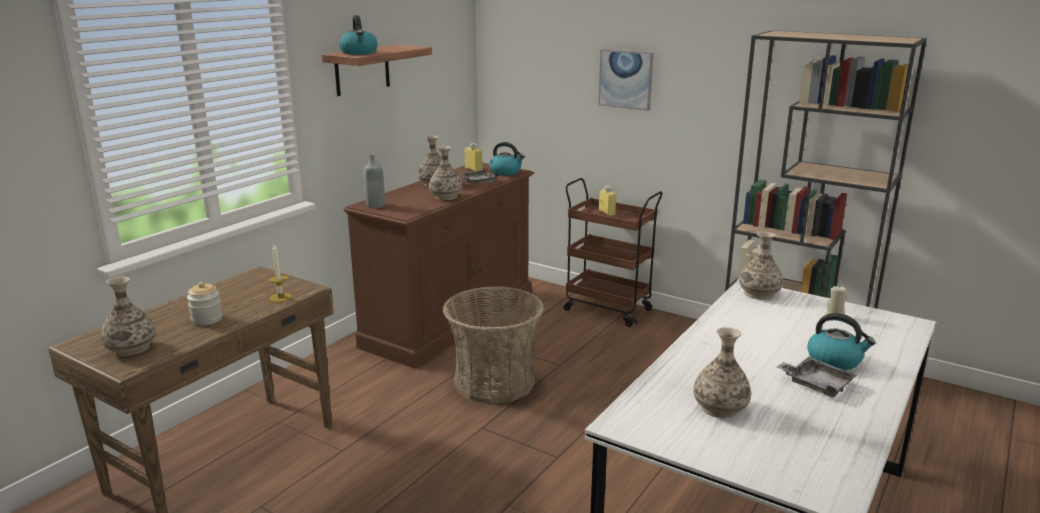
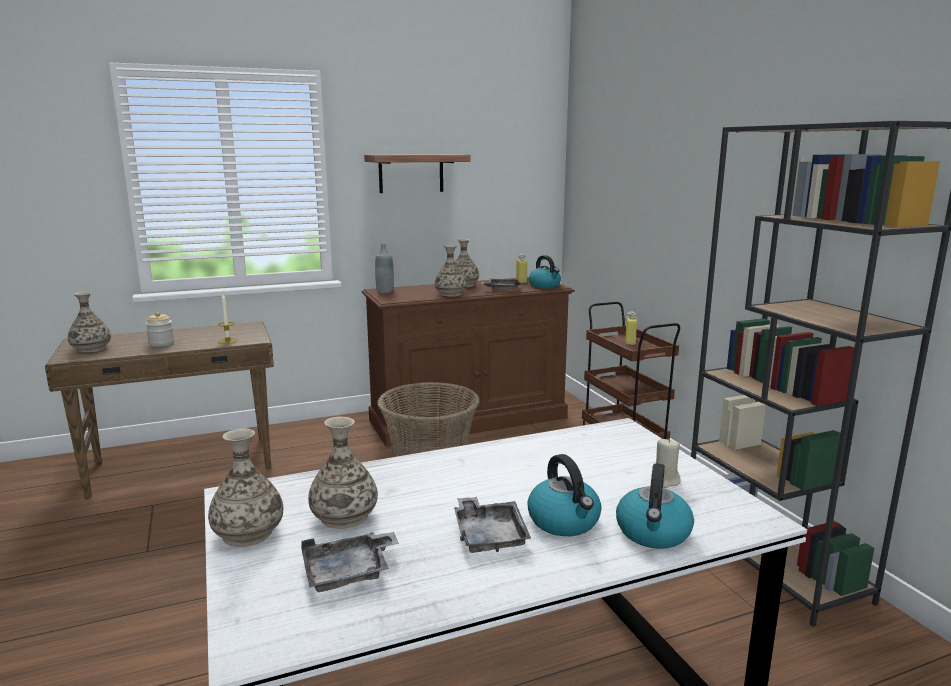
camera: 35 degrees right, 5 degrees down
kettle [339,15,378,55] -> kettle moved to [616,463,694,549]
picture [599,49,654,111] -> none
vase [739,232,783,300] -> vase moved to [208,429,283,547]
none -> grey tray [301,532,399,592]

